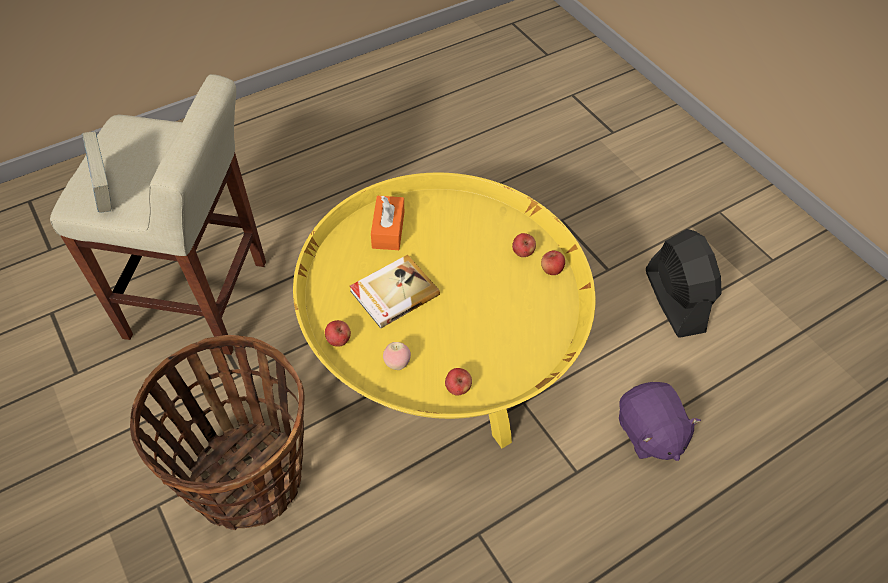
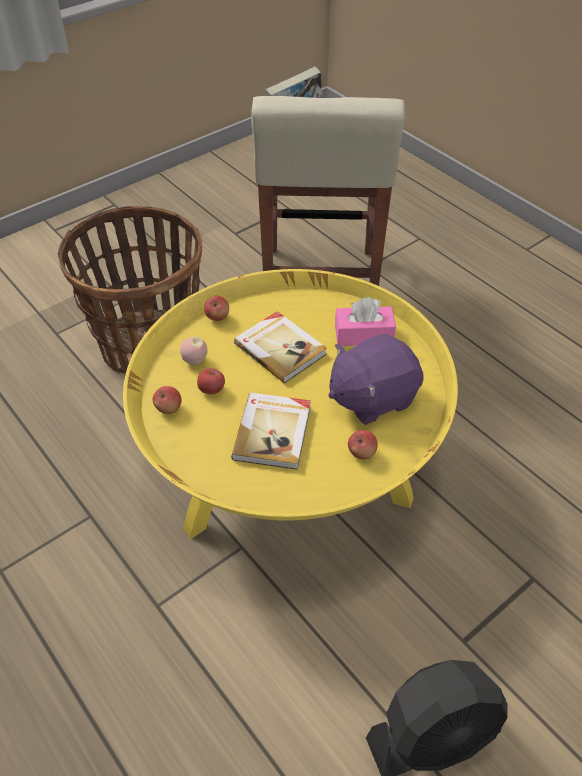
camera: 85 degrees right, 5 degrees down
orange tissue box [371,196,404,250] -> pink tissue box [335,297,396,346]
apple [541,251,565,275] -> apple moved to [197,368,225,394]
purple plush toy [619,382,701,461] -> purple plush toy moved to [329,334,424,425]
none -> book [231,393,311,470]

